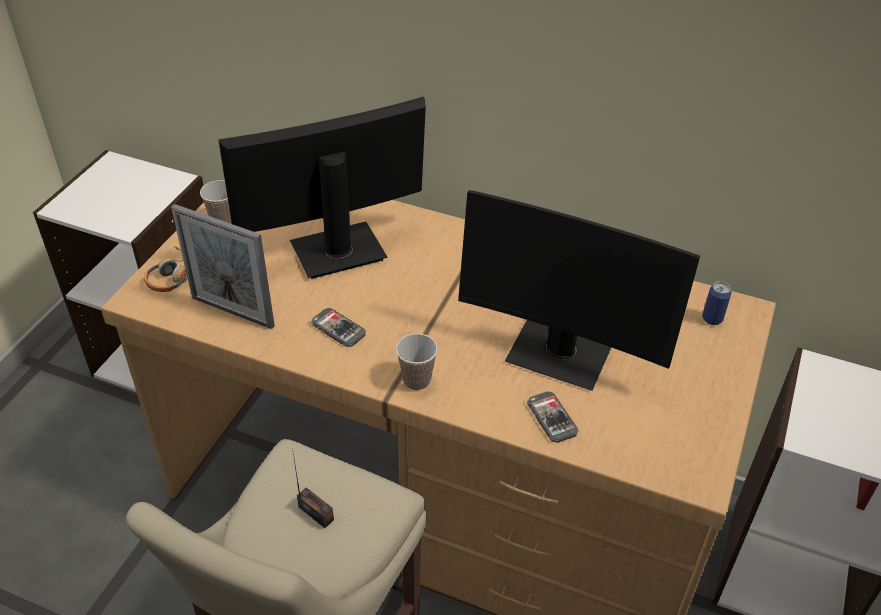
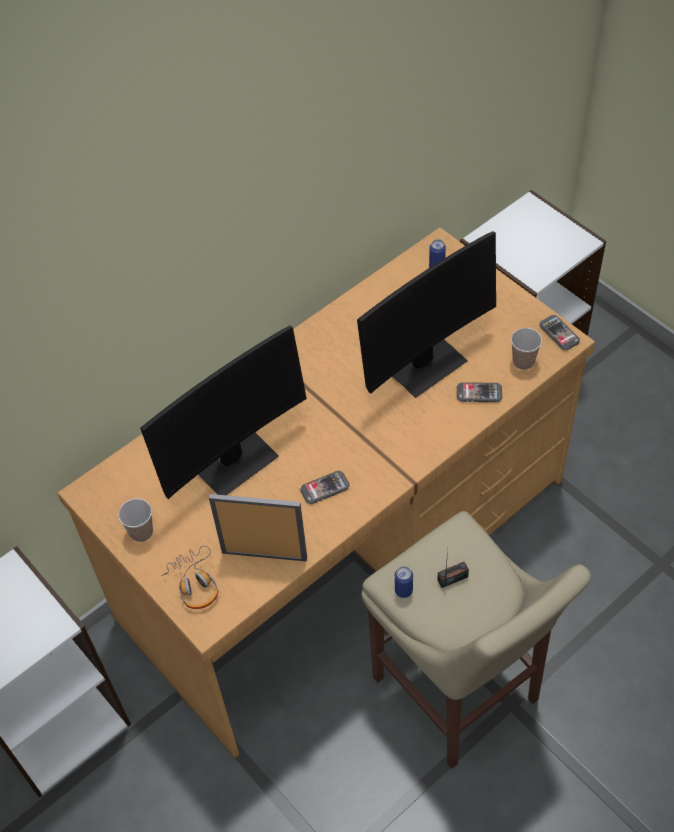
camera: 60 degrees left, 10 degrees up
picture frame [171,204,275,329] -> picture frame turned 135 degrees counterclockwise [209,494,307,562]
monitor [218,97,426,279] -> monitor turned 135 degrees counterclockwise [140,325,307,499]
cup [396,333,438,390] -> cup moved to [511,328,542,370]
none -> can [395,566,413,598]
none -> phone [539,315,580,350]

